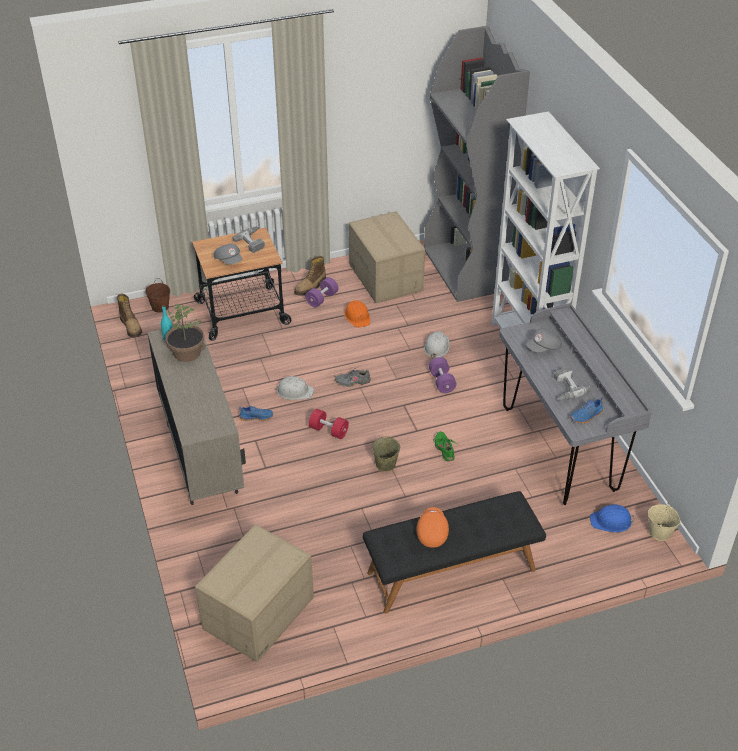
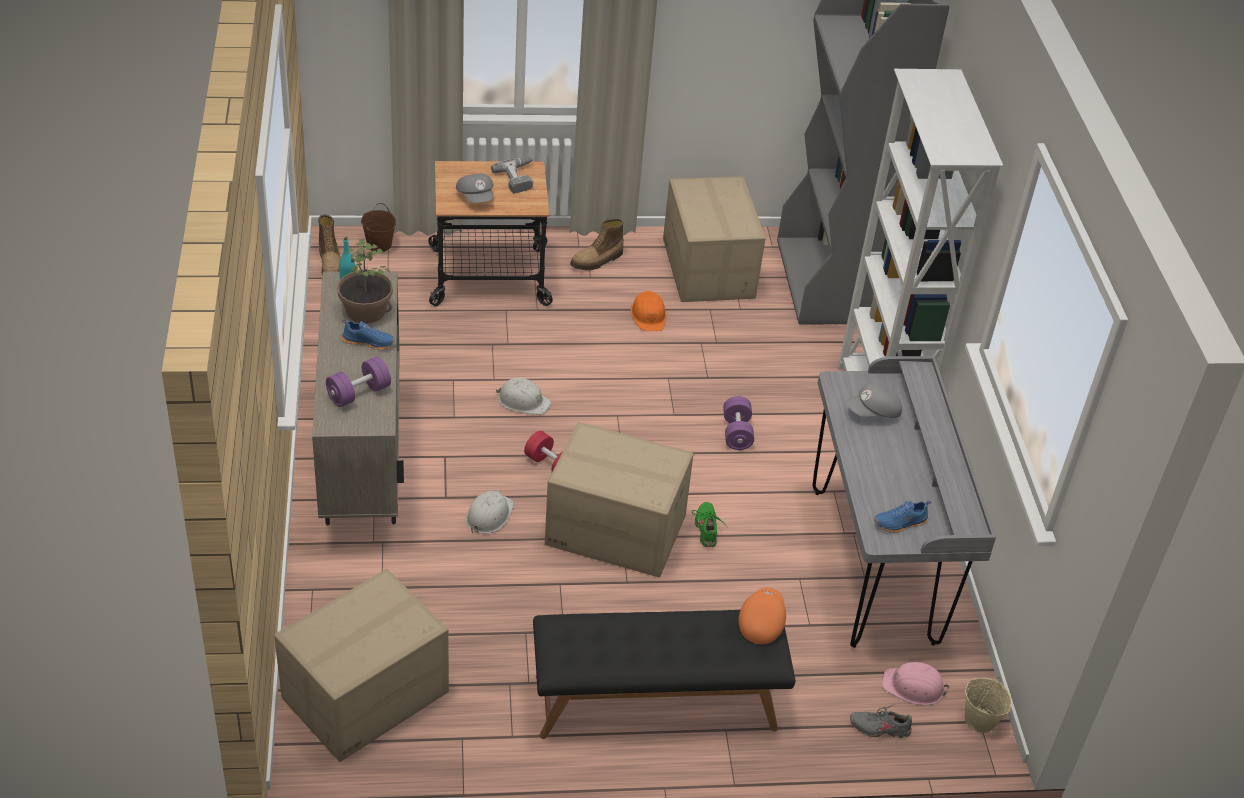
camera: 10 degrees right, 0 degrees up
blue shoe [239,406,273,421] -> blue shoe moved to [342,319,395,350]
purple dumbbell [305,277,338,307] -> purple dumbbell moved to [326,356,391,407]
grey shoe [335,367,371,387] -> grey shoe moved to [850,704,912,738]
beige bucket [372,436,400,472] -> cardboard box [545,422,693,577]
orange cap [417,507,449,548] -> orange cap moved to [738,587,786,644]
white hard hat [424,331,449,359] -> white hard hat moved to [466,491,514,534]
power drill [554,367,591,401] -> none
blue hard hat [590,505,635,532] -> pink hard hat [882,662,949,705]

